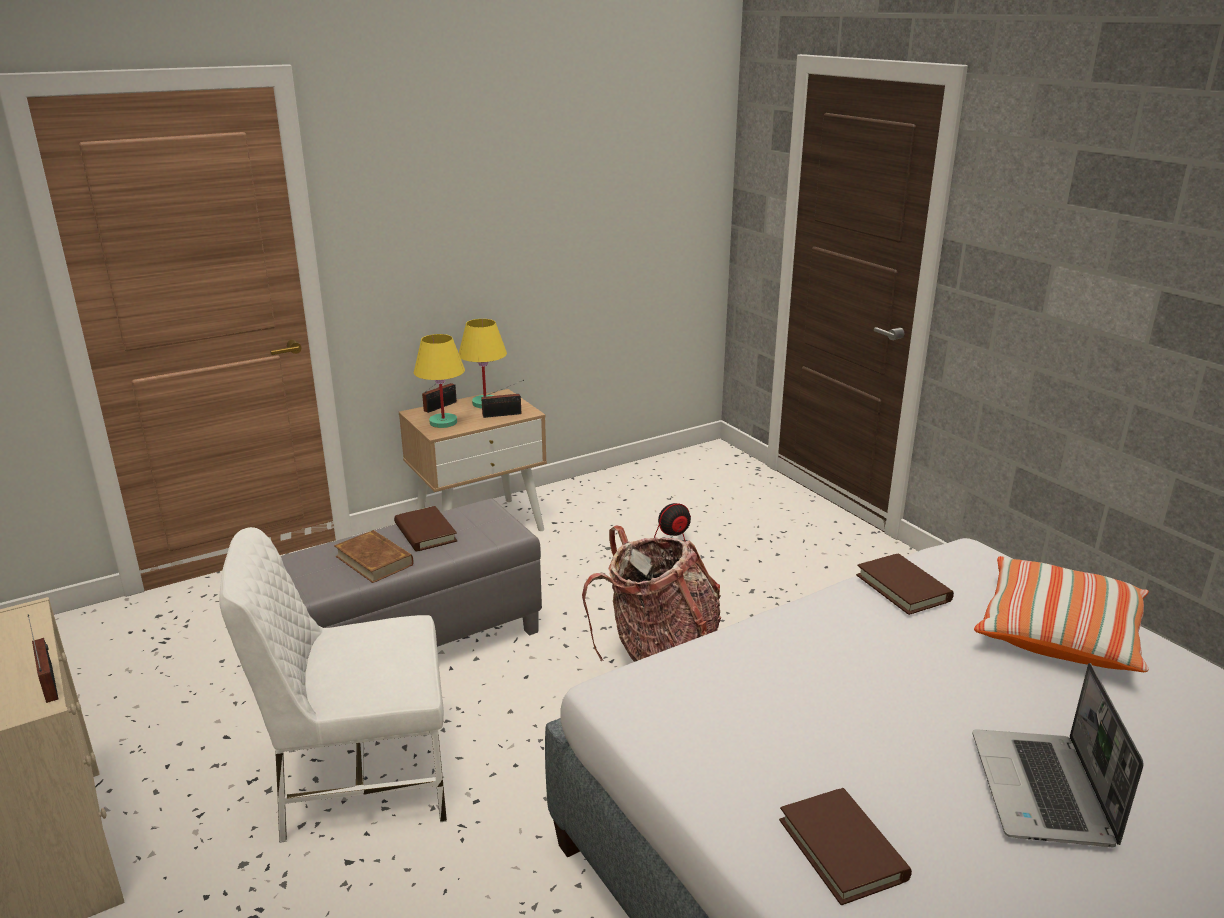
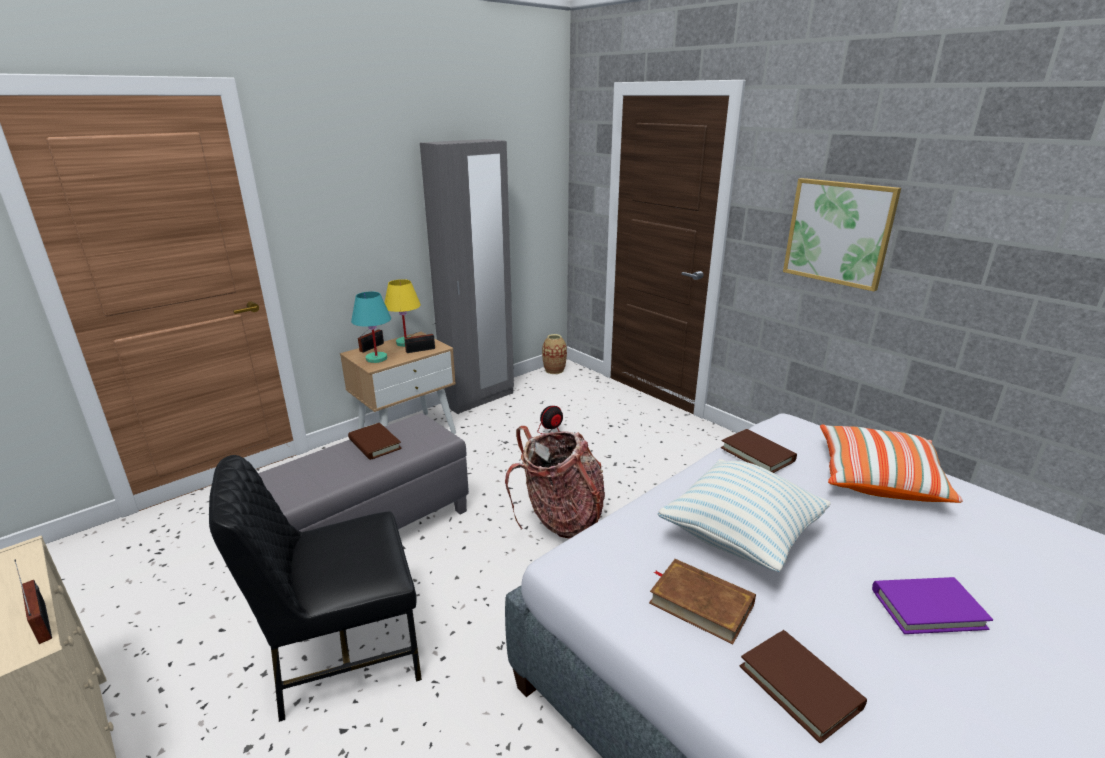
camera: 10 degrees left, 0 degrees up
white chair [219,527,447,843] -> black chair [209,455,422,722]
brown book [334,530,413,583] -> brown book moved to [649,559,756,644]
yellow table lamp [414,334,465,428] -> turquoise table lamp [351,292,391,363]
laptop [972,663,1143,847] -> purple book [872,577,993,634]
none -> grey wardrobe [420,139,514,414]
none -> vase [542,334,567,374]
none -> pillow [658,459,831,572]
none -> picture [783,178,901,291]

